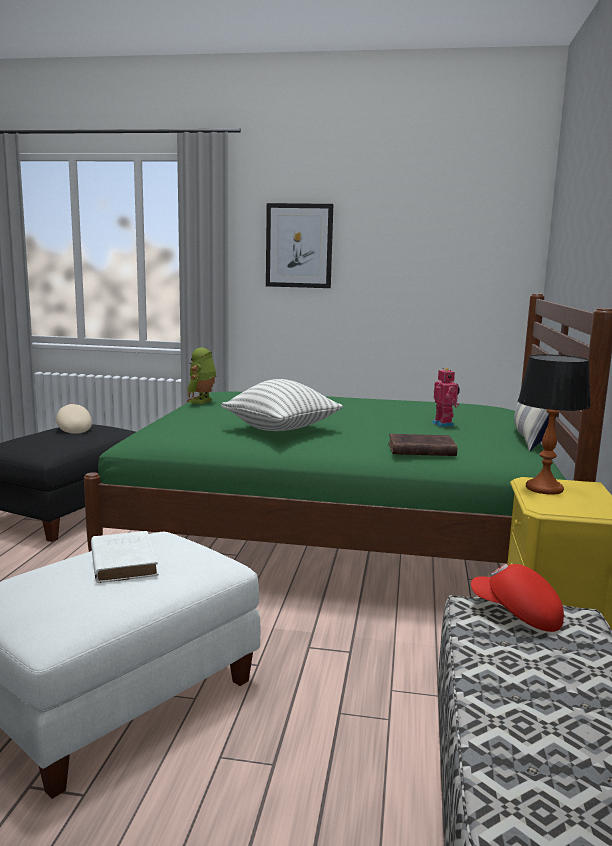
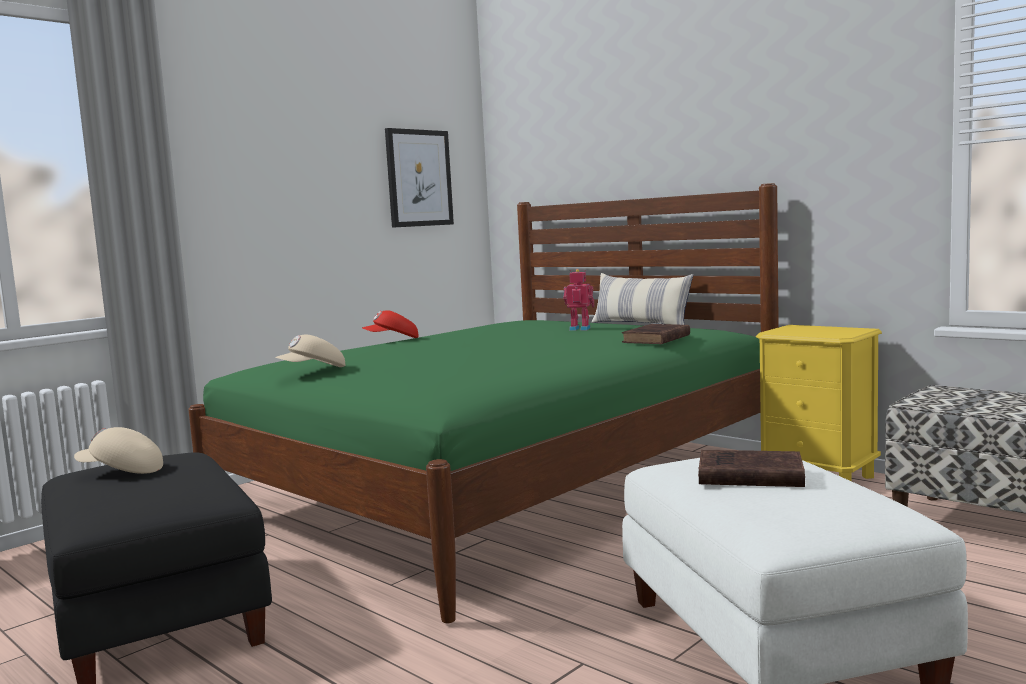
camera: 55 degrees left, 5 degrees down
white book [91,531,159,583] -> brown book [698,450,805,487]
toy robot [186,347,217,404] -> beige cap [275,335,345,367]
pillow [221,379,343,431] -> none
picture [266,203,333,288] -> picture moved to [385,128,454,228]
red cap [471,564,564,632] -> red cap moved to [362,310,419,338]
table lamp [518,354,591,495] -> none

